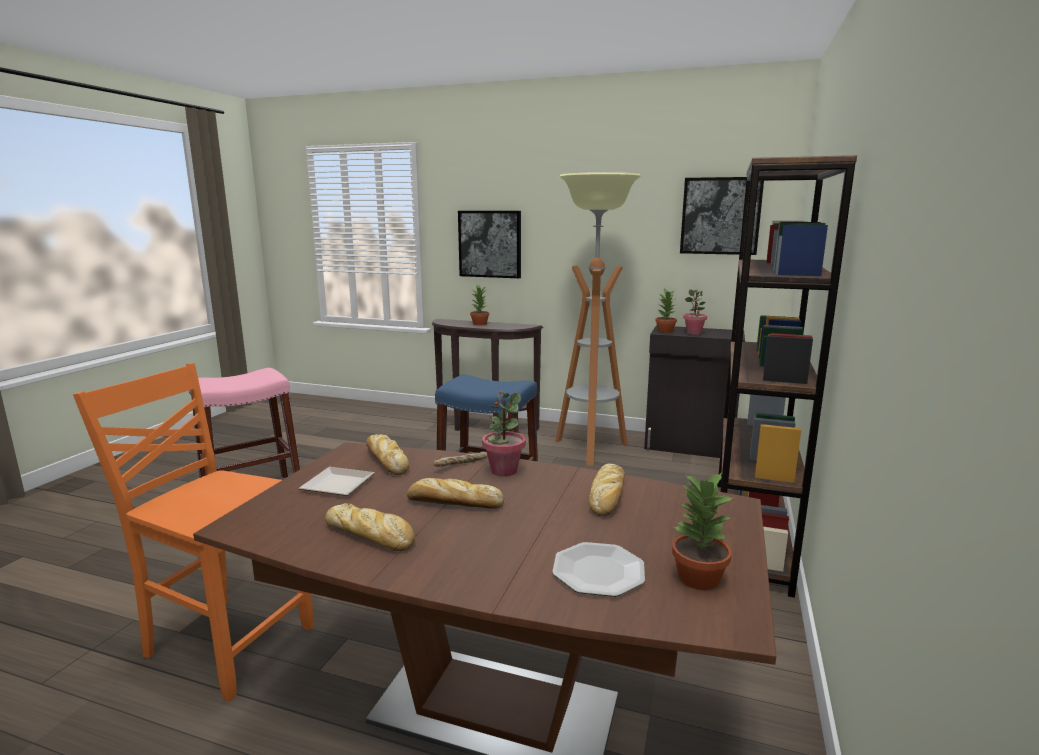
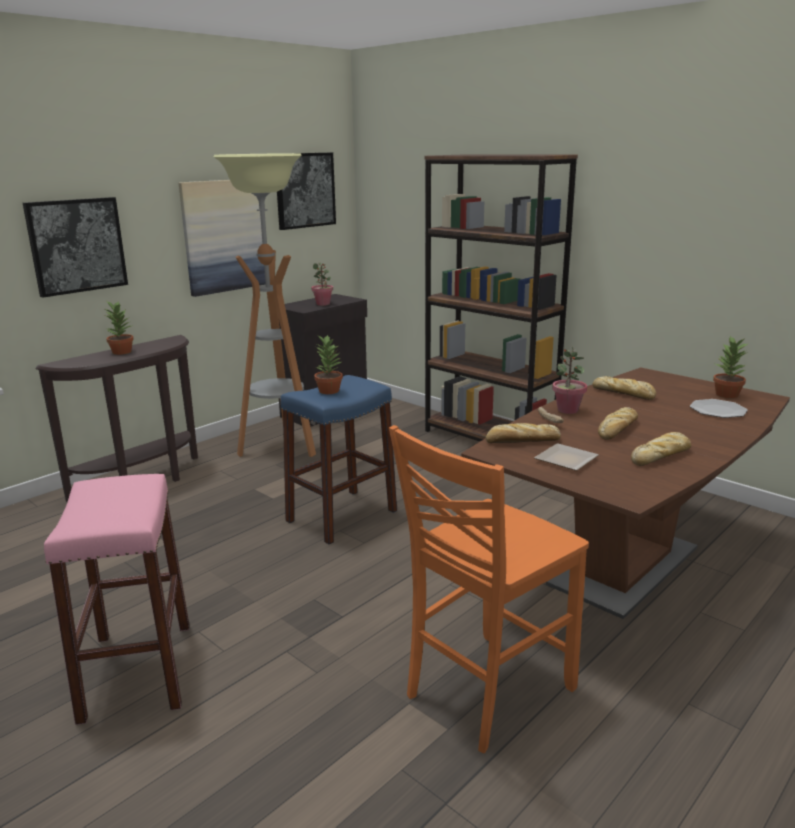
camera: 65 degrees left, 5 degrees up
potted plant [655,288,677,333] -> potted plant moved to [314,335,343,394]
none -> picture [178,180,266,297]

